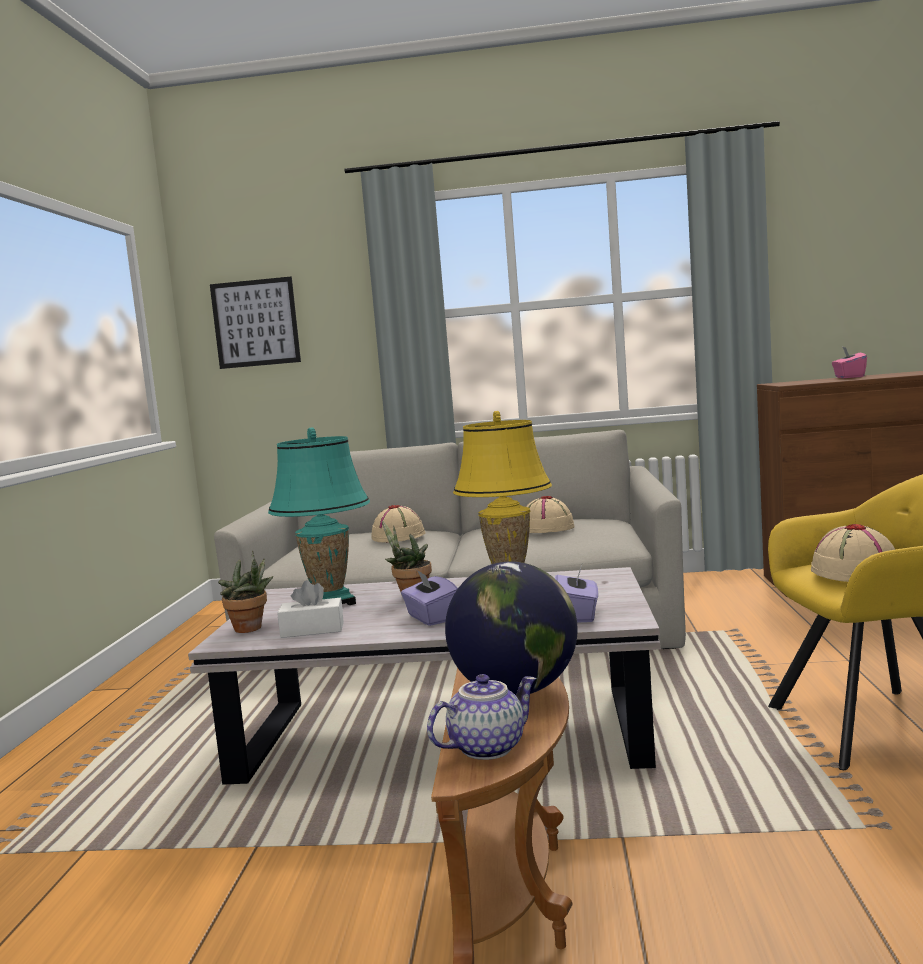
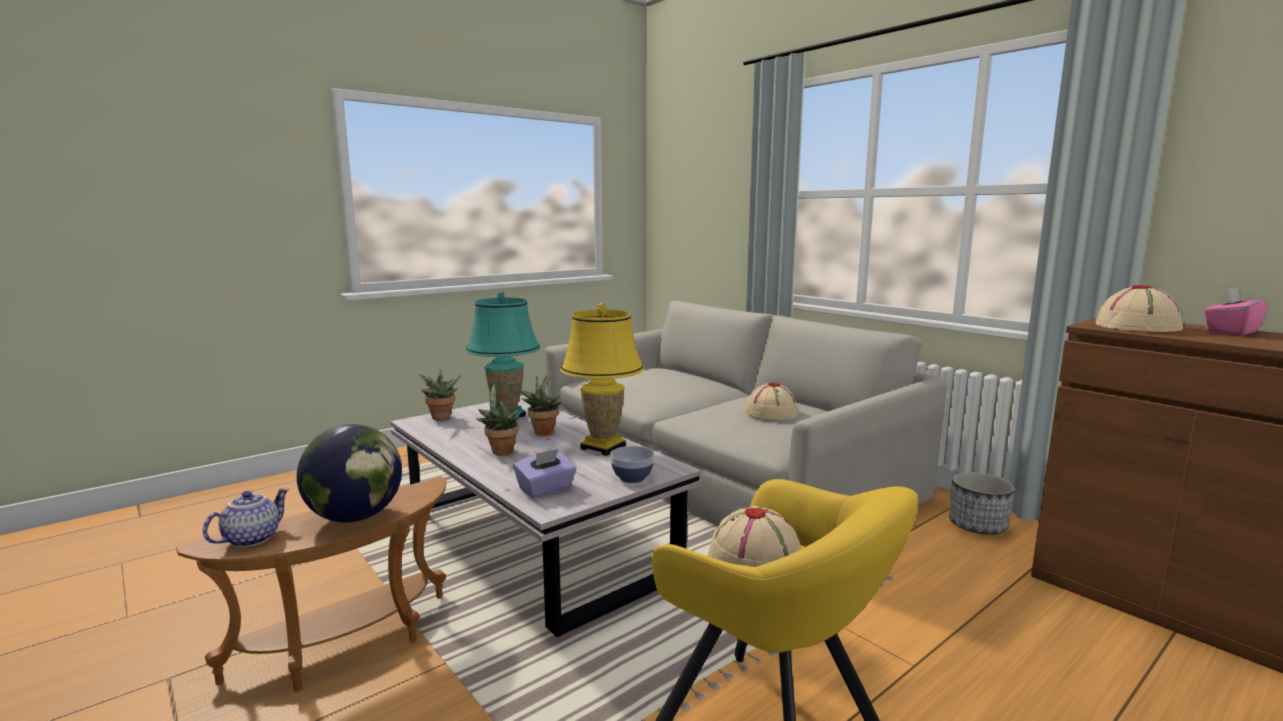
camera: 45 degrees right, 5 degrees up
picture [210,277,301,369] -> none
white tissue box [277,580,344,638] -> none
beige hat [371,505,425,543] -> beige hat moved to [1096,285,1183,332]
purple tissue box [401,570,458,626] -> potted plant [476,384,520,456]
teapot [427,674,537,760] -> teapot turned 75 degrees counterclockwise [203,488,289,547]
none -> bowl [610,446,654,483]
none -> planter [949,472,1014,535]

